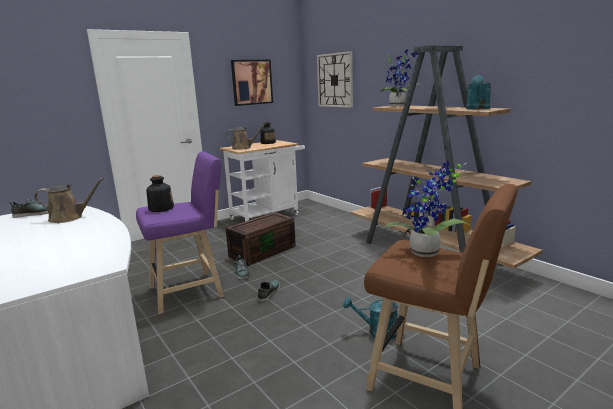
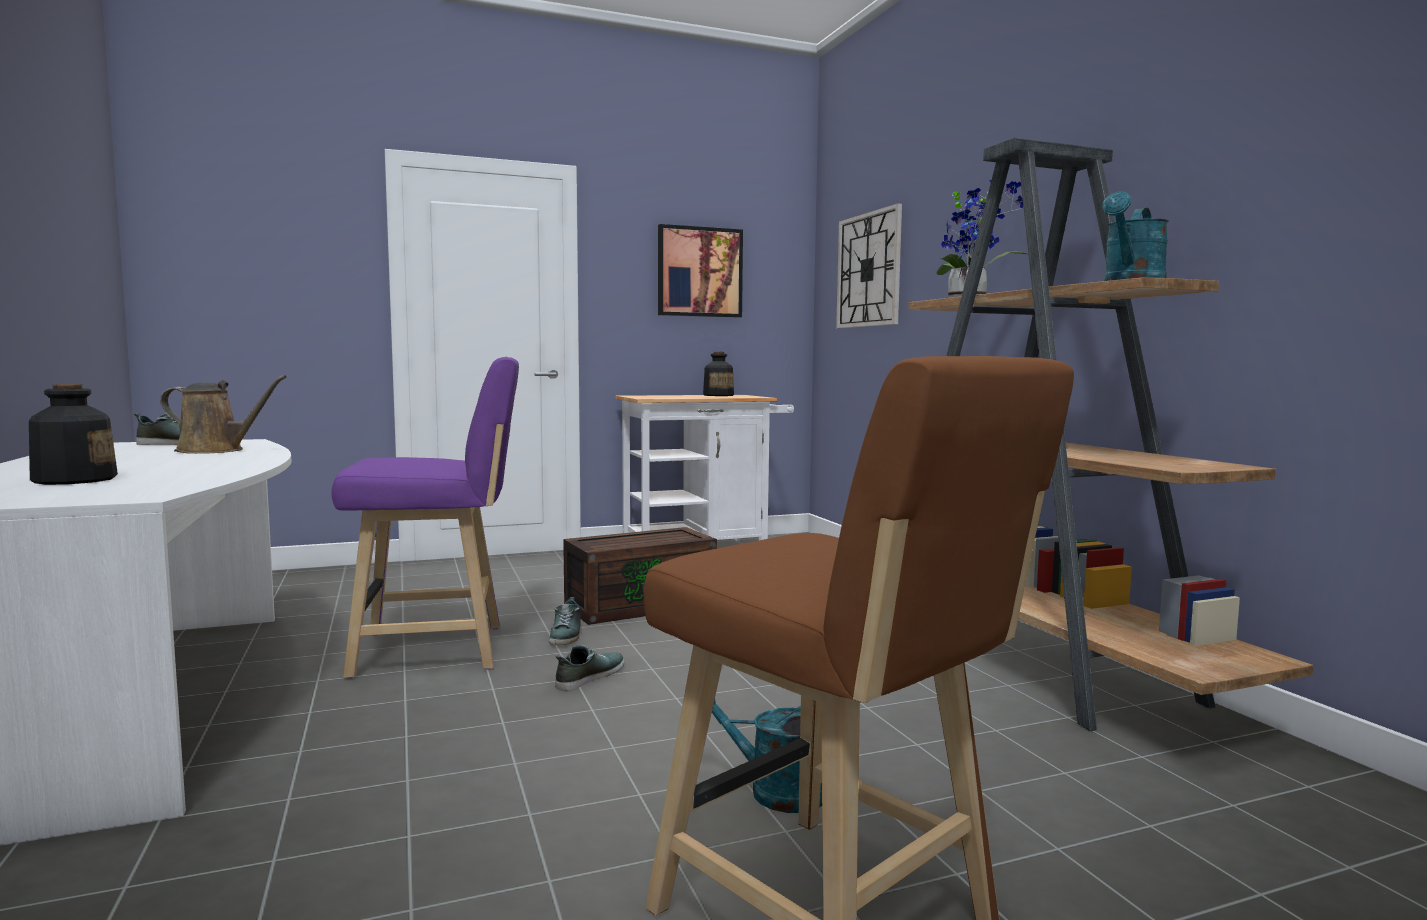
camera: 15 degrees right, 10 degrees down
bottle [146,175,174,212] -> bottle moved to [29,384,118,485]
brown watering can [226,124,266,150] -> none
potted plant [385,161,470,257] -> none

